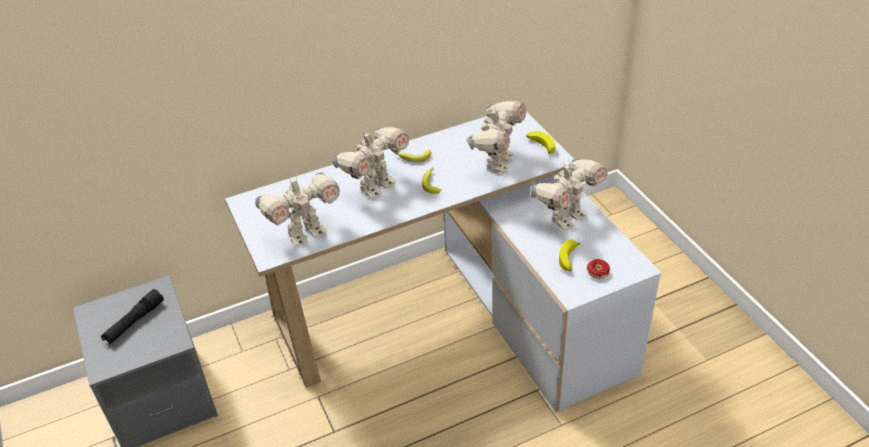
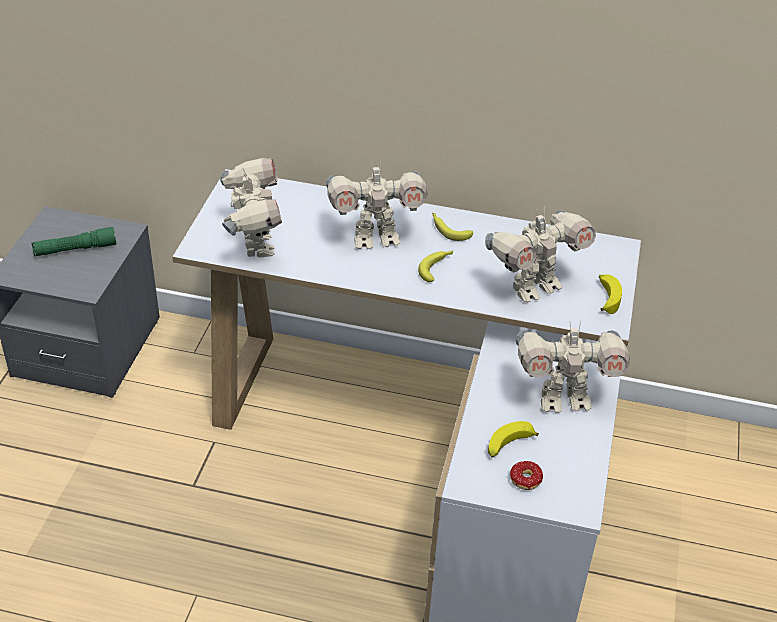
camera: 35 degrees right, 0 degrees up
black flashlight [101,289,164,344] -> green flashlight [32,227,116,256]
toy robot [255,172,340,246] -> toy robot turned 105 degrees counterclockwise [220,158,282,258]

